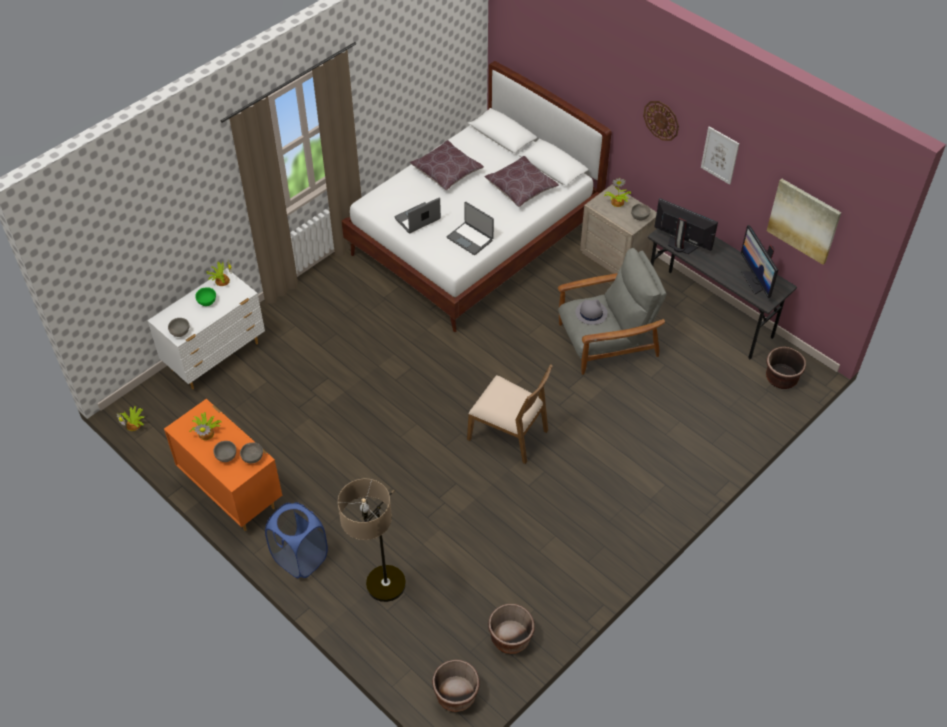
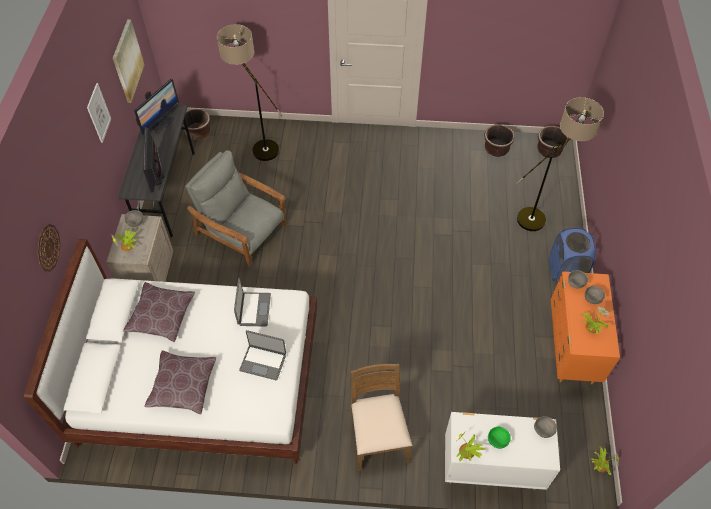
camera: 130 degrees left, 5 degrees up
brown chair [467,364,553,464] -> brown chair moved to [351,363,412,472]
grey hat [576,300,608,325] -> none
wall clock [643,101,679,141] -> wall clock moved to [37,224,60,272]
none -> floor lamp [217,24,282,161]

